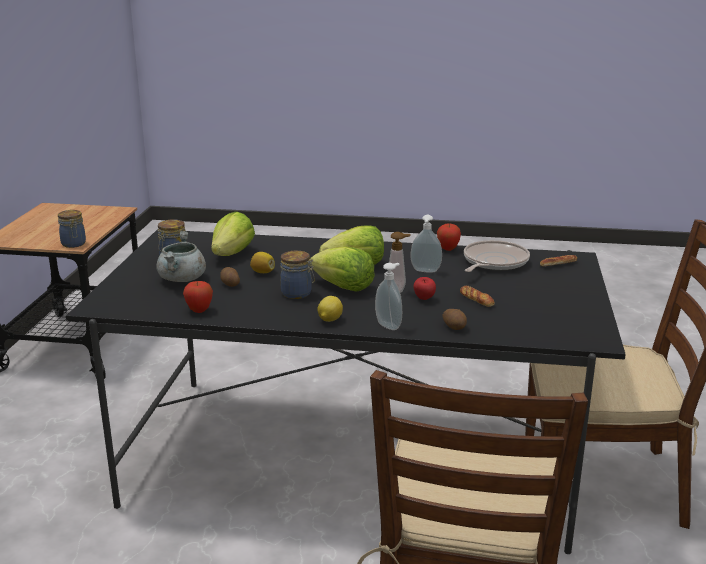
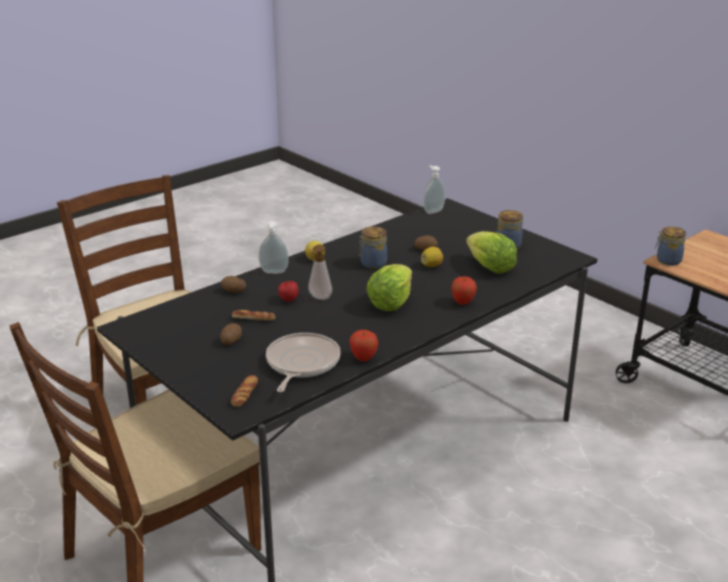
camera: 130 degrees right, 5 degrees up
grey cooking pot [157,231,206,282] -> none
apple [183,281,213,313] -> apple moved to [451,276,477,305]
lettuce [310,246,375,292] -> none
soap dispenser [411,215,442,273] -> soap dispenser moved to [424,165,445,214]
frying pan [464,240,530,272] -> frying pan turned 150 degrees counterclockwise [266,333,341,392]
none -> potato [220,323,242,345]

